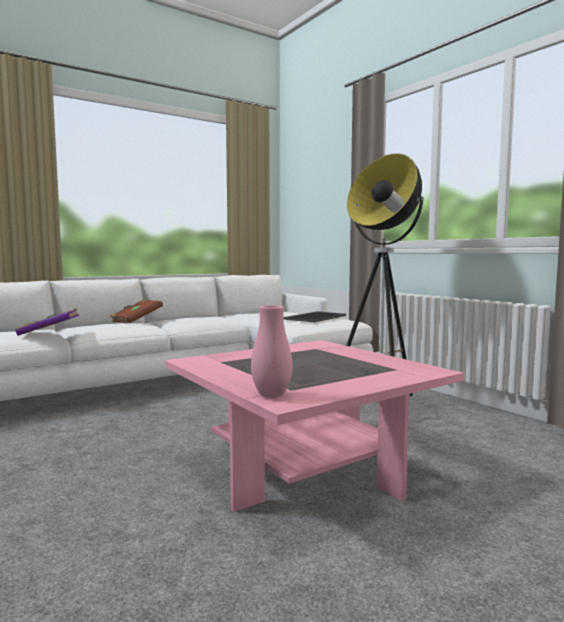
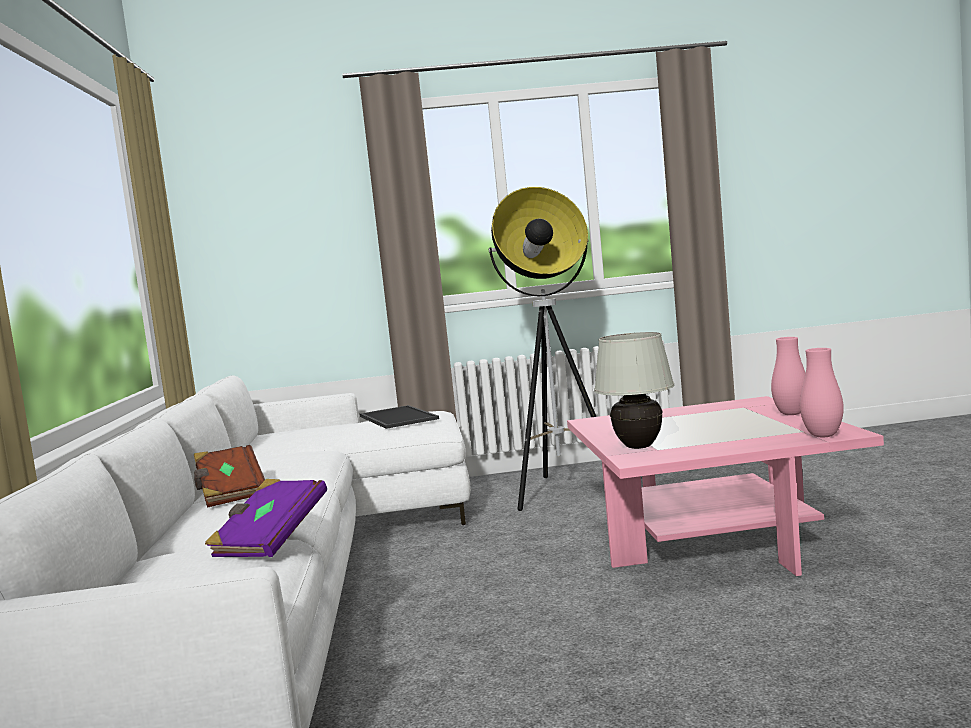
camera: 60 degrees left, 0 degrees up
none -> white table lamp [594,332,674,449]
none -> pink vase [771,337,806,415]

